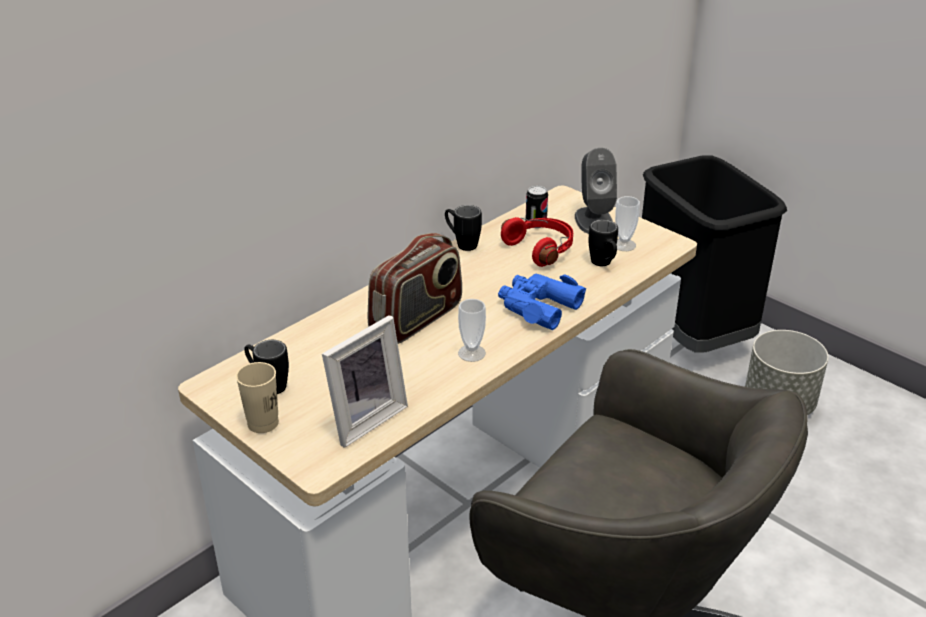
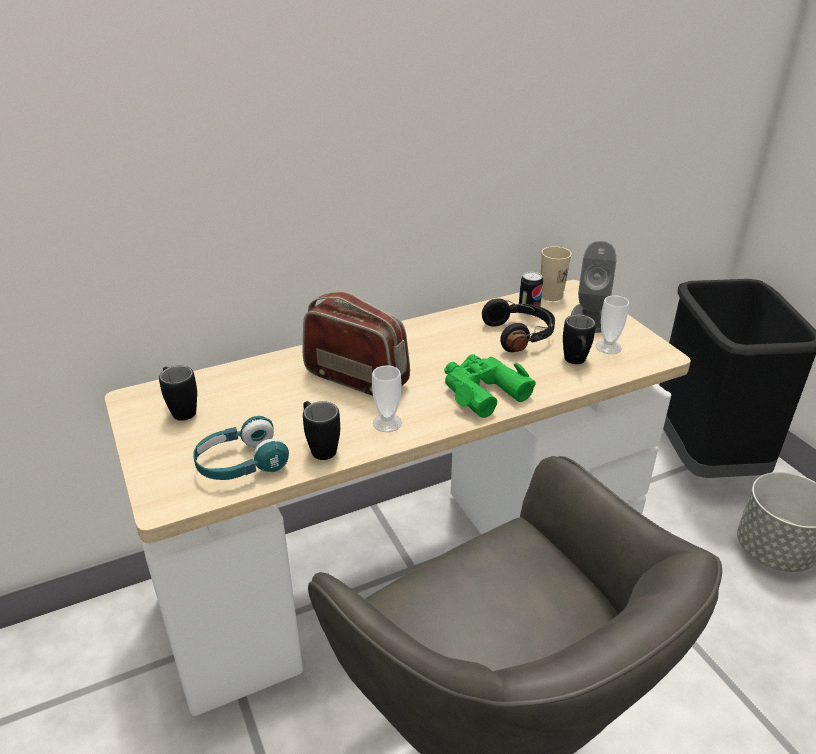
camera: 20 degrees right, 0 degrees up
beige cup [236,362,279,433] -> beige cup moved to [541,246,572,301]
picture frame [322,315,408,448] -> turquoise headphones [193,416,289,480]
radio [368,233,462,344] -> radio turned 120 degrees counterclockwise [302,291,410,396]
black mug [445,205,482,251] -> black mug moved to [303,401,340,460]
blue binoculars [498,274,586,330] -> green binoculars [444,354,536,418]
red headphones [501,217,573,267] -> black headphones [482,299,555,352]

